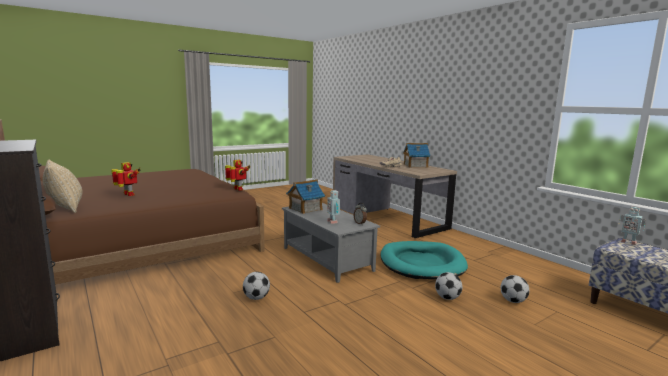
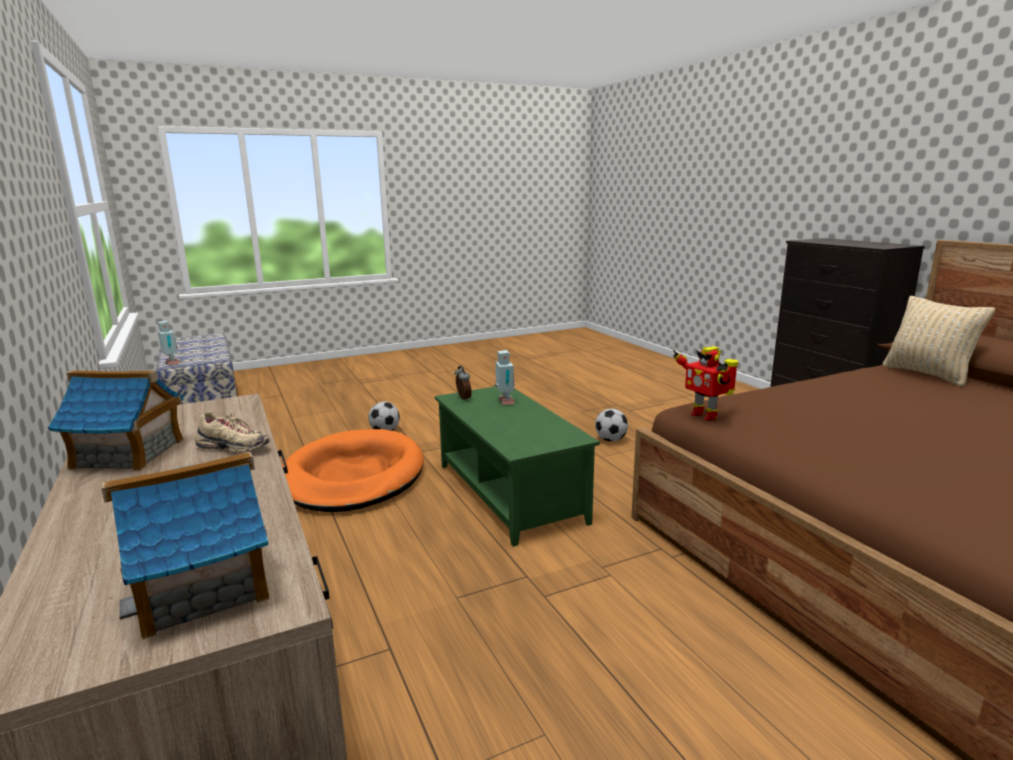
camera: 170 degrees left, 5 degrees up
toy robot [111,162,141,196] -> none
grey coffee table [282,203,380,283] -> green coffee table [435,386,600,547]
toy house [286,179,325,214] -> toy house moved to [101,452,270,640]
turquoise dog bed [381,241,468,280] -> orange dog bed [282,429,424,512]
football [500,275,529,303] -> none

